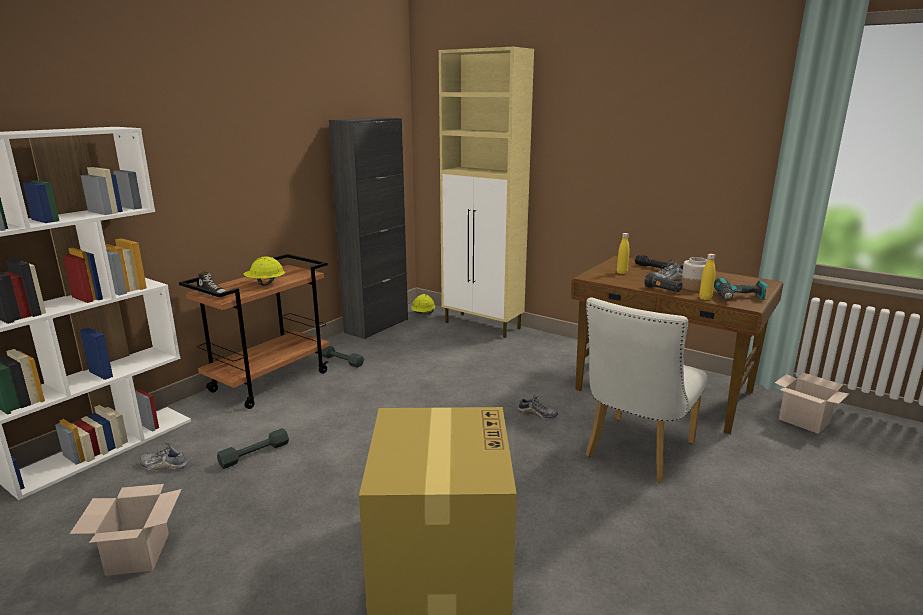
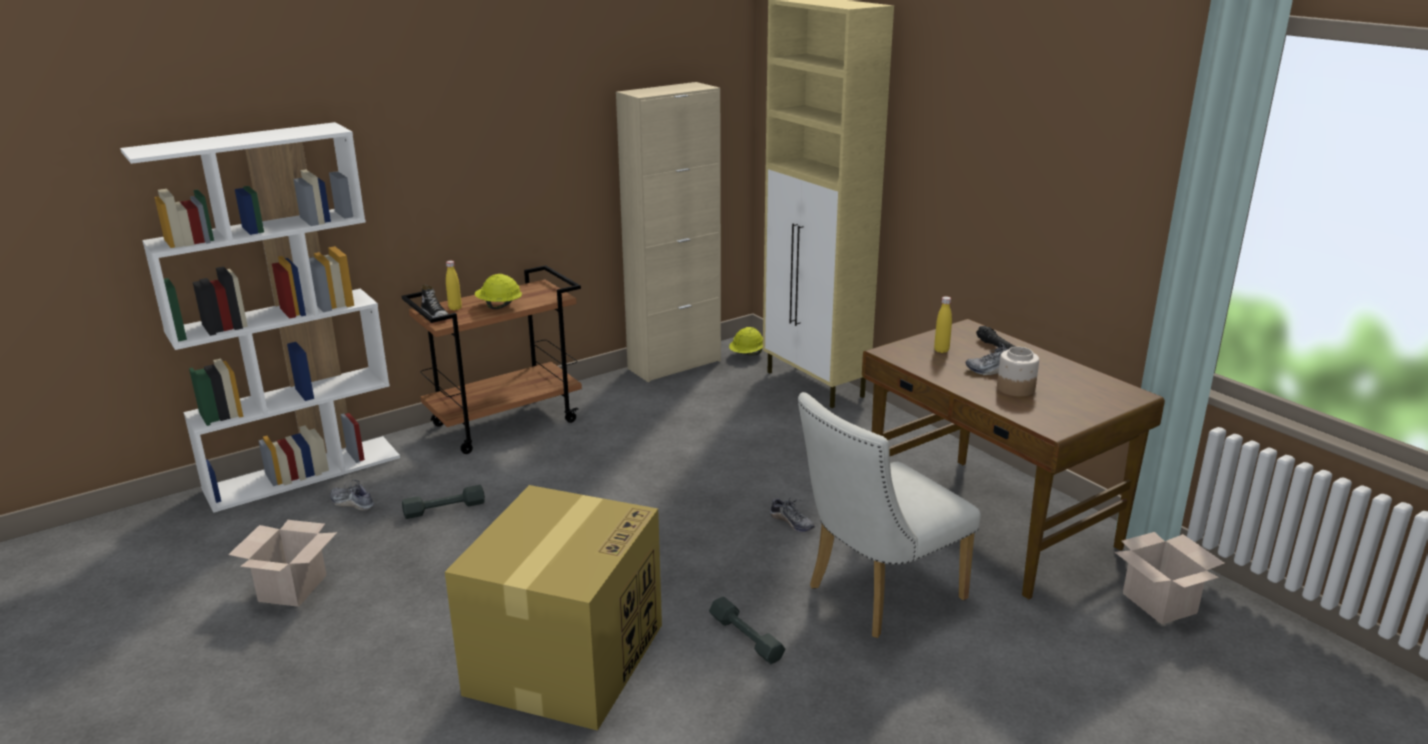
camera: 20 degrees right, 5 degrees up
grey dumbbell [322,346,364,368] -> grey dumbbell moved to [709,596,785,664]
black cabinet [329,117,408,339] -> beige cabinet [616,82,721,382]
black flashlight [644,273,683,293] -> none
yellow bottle [699,254,715,300] -> yellow bottle moved to [446,261,462,310]
power drill [714,278,768,300] -> none

